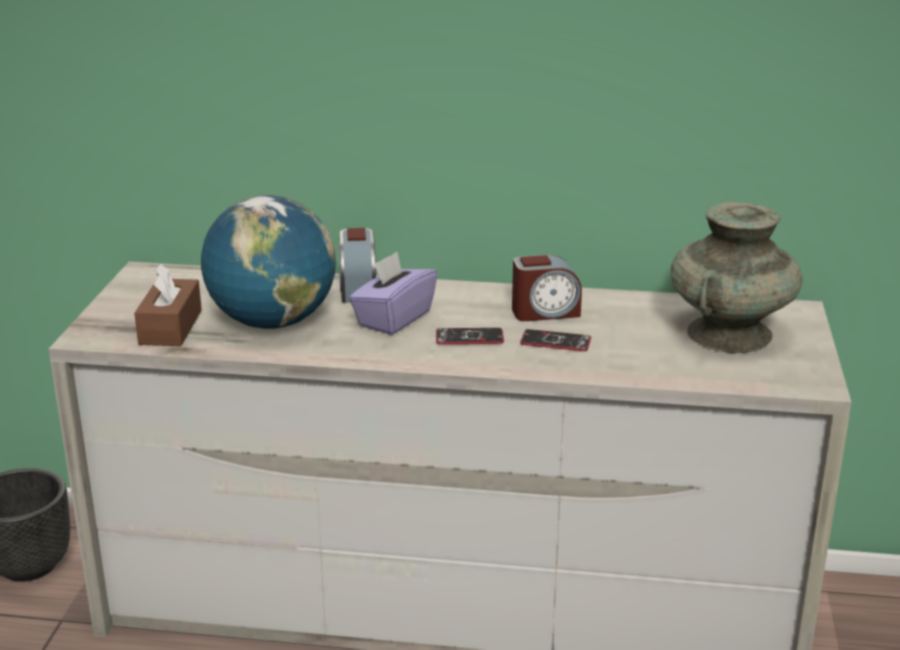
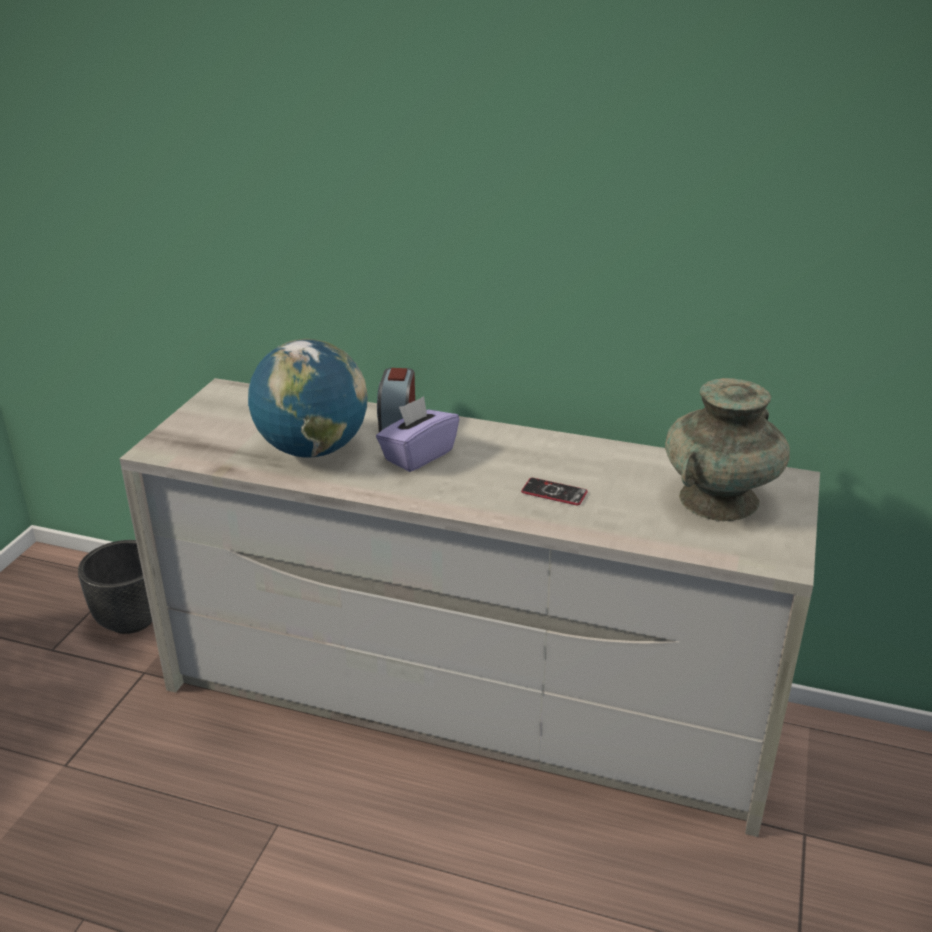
camera: 10 degrees right, 5 degrees up
brown tissue box [134,263,202,346] -> none
phone [436,328,504,344] -> none
alarm clock [512,255,582,321] -> none

